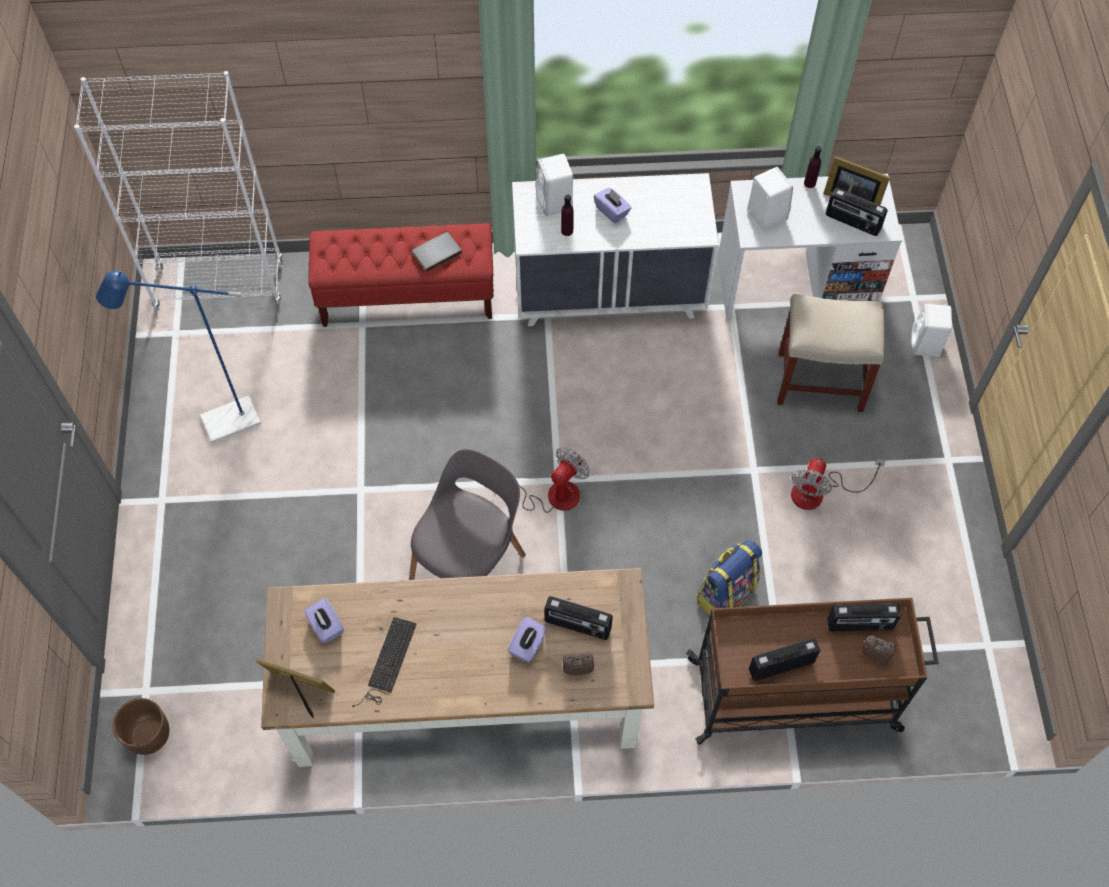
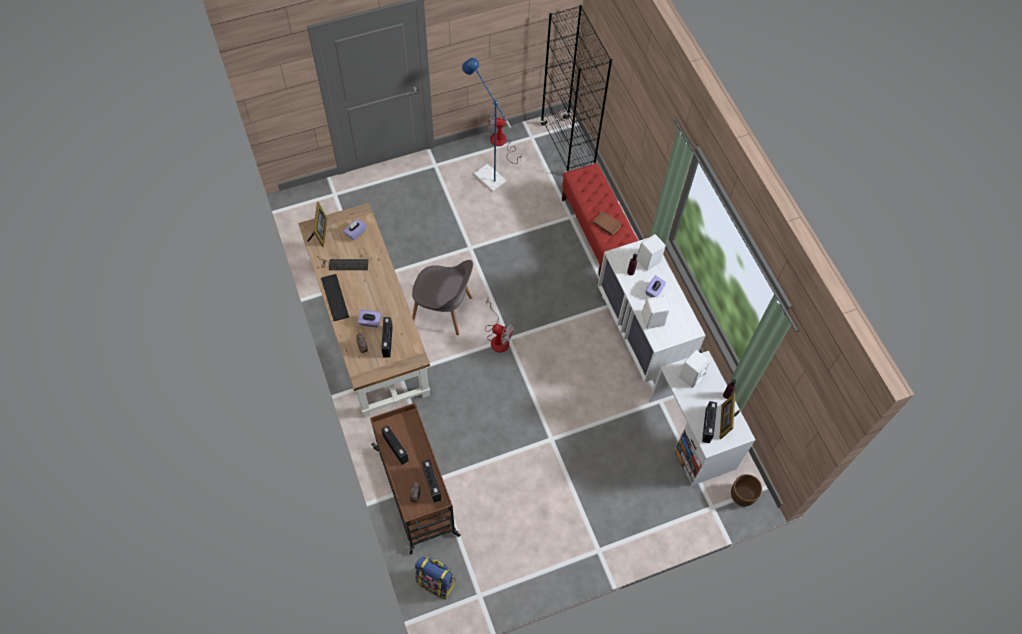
camera: 70 degrees right, 0 degrees up
white bookcase [74,71,284,310] -> black bookcase [540,5,612,172]
brown planter [113,698,170,755] -> brown planter moved to [731,474,762,507]
grey book [412,232,462,272] -> brown book [593,211,622,236]
backpack [697,540,762,616] -> backpack moved to [415,556,456,600]
beige stool [777,294,885,412] -> none
fan [791,458,886,510] -> fan moved to [488,111,521,164]
white speaker [911,304,952,357] -> white speaker moved to [641,295,669,329]
none -> keyboard [321,274,349,321]

